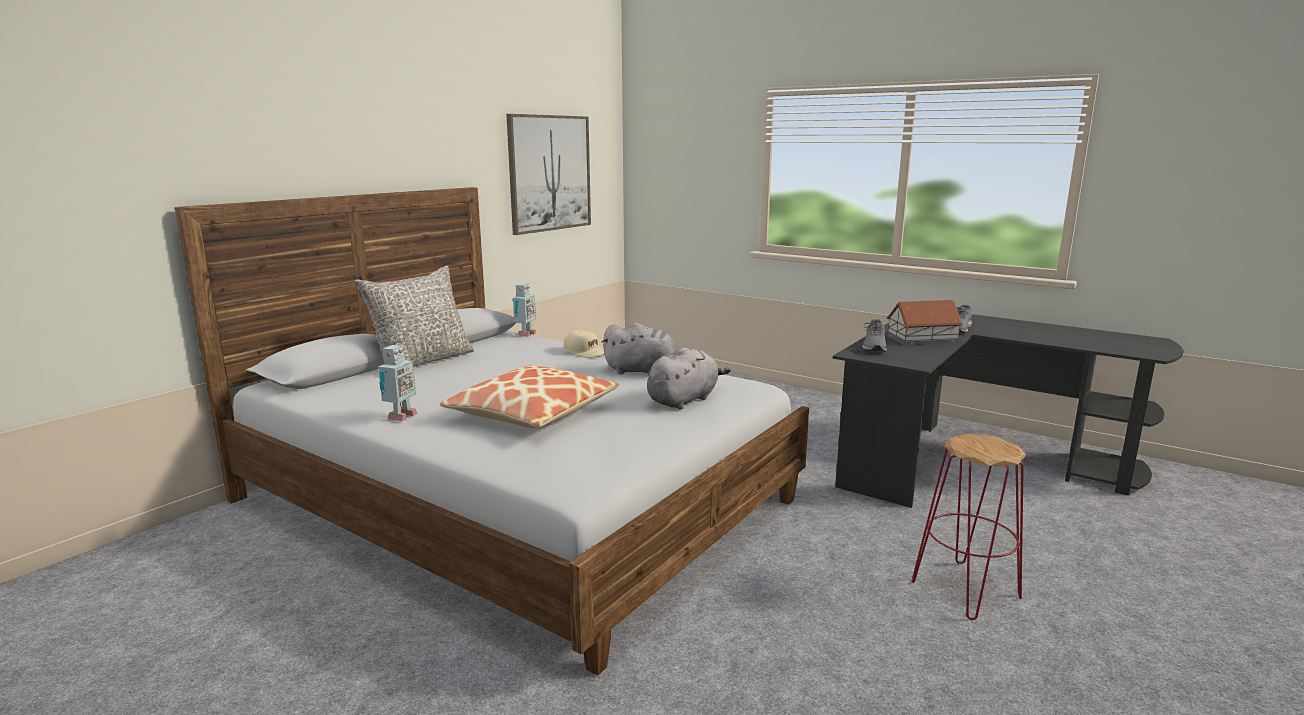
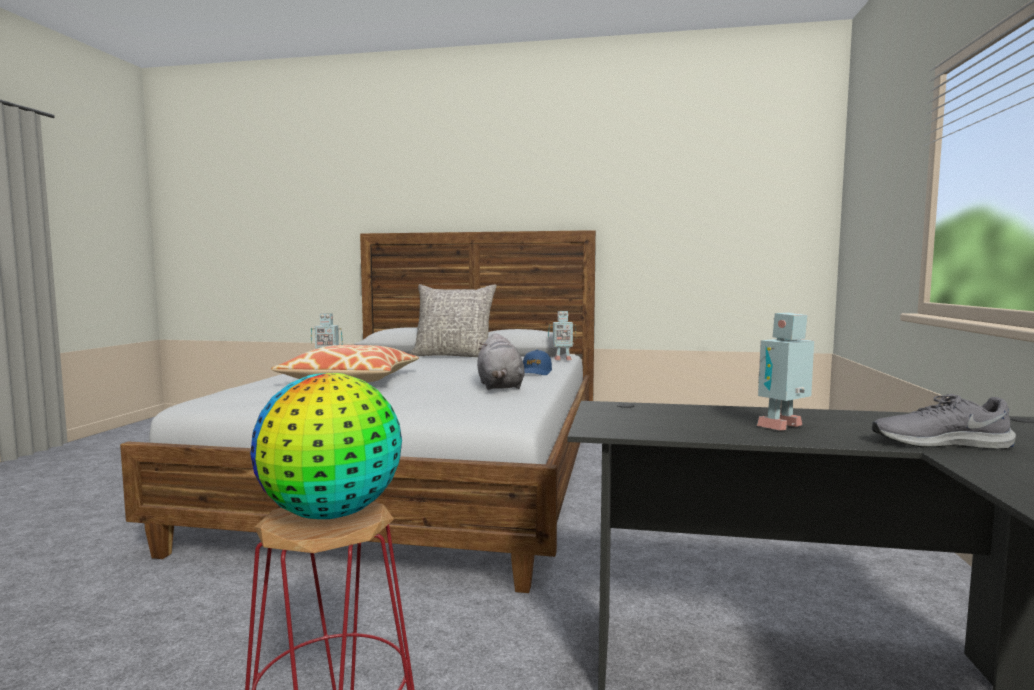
camera: 65 degrees right, 10 degrees down
picture [506,114,591,235] -> none
beige cap [563,330,604,358] -> blue cap [523,350,552,375]
grey plush toy [647,347,731,410] -> none
grey shoe [862,319,887,352] -> none
toy house [886,300,963,345] -> toy robot [757,313,814,430]
none -> globe [250,373,402,519]

